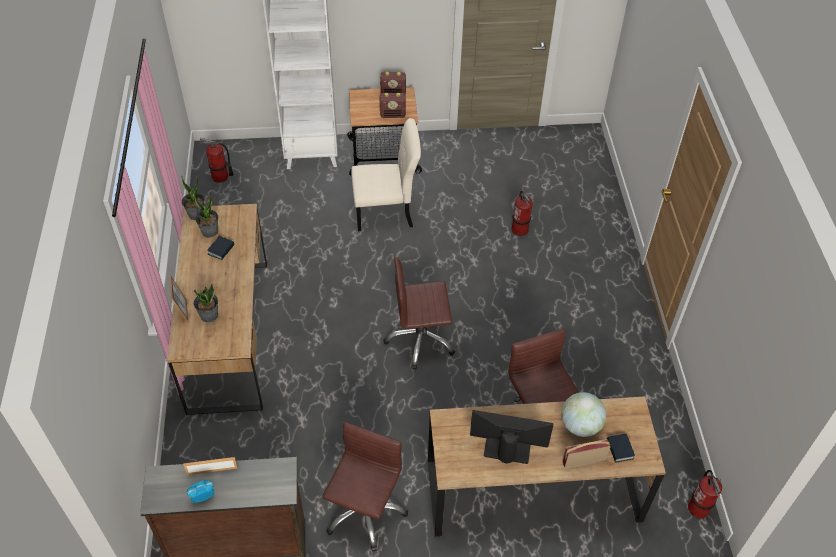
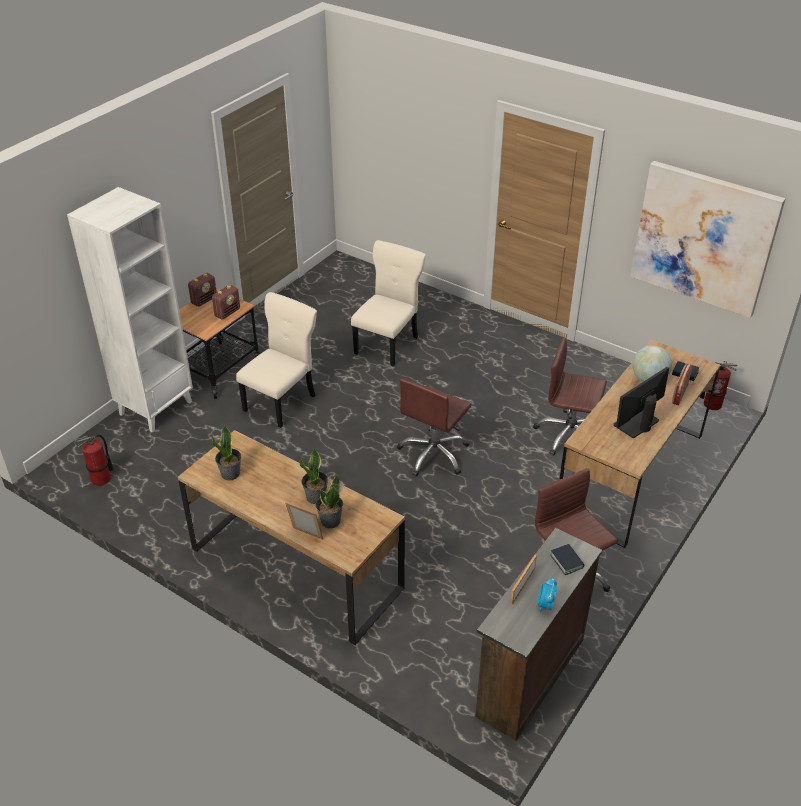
camera: 50 degrees left, 10 degrees down
potted plant [181,176,204,220] -> potted plant moved to [300,447,328,504]
book [207,236,234,260] -> book moved to [550,544,584,575]
fire extinguisher [512,191,533,236] -> beige chair [351,240,426,367]
none -> picture [630,161,786,318]

